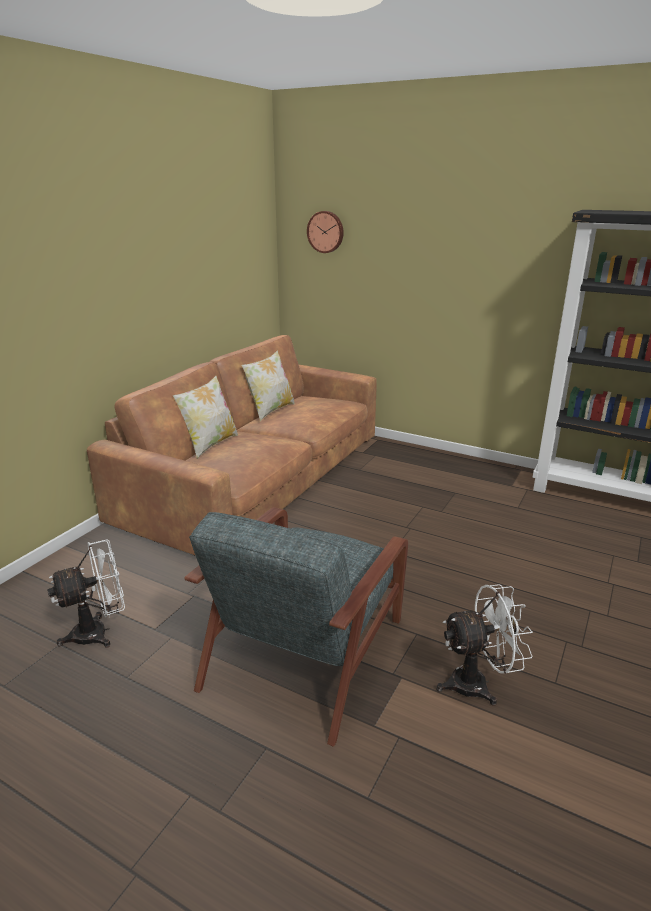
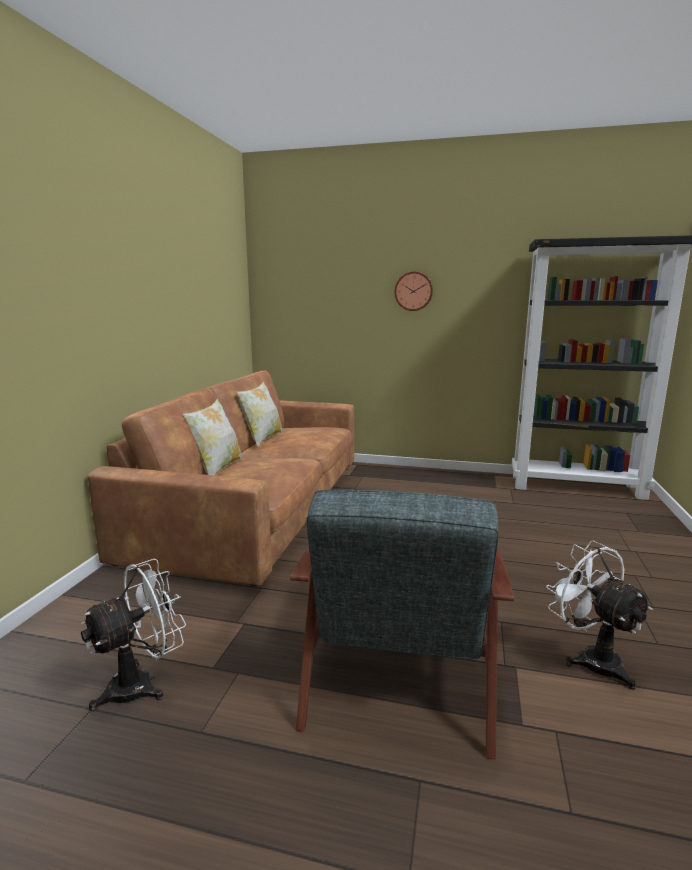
camera: 15 degrees left, 10 degrees down
wall clock [307,211,344,253] -> wall clock moved to [395,272,433,311]
white fan [436,584,533,706] -> white fan turned 90 degrees counterclockwise [546,541,653,690]

